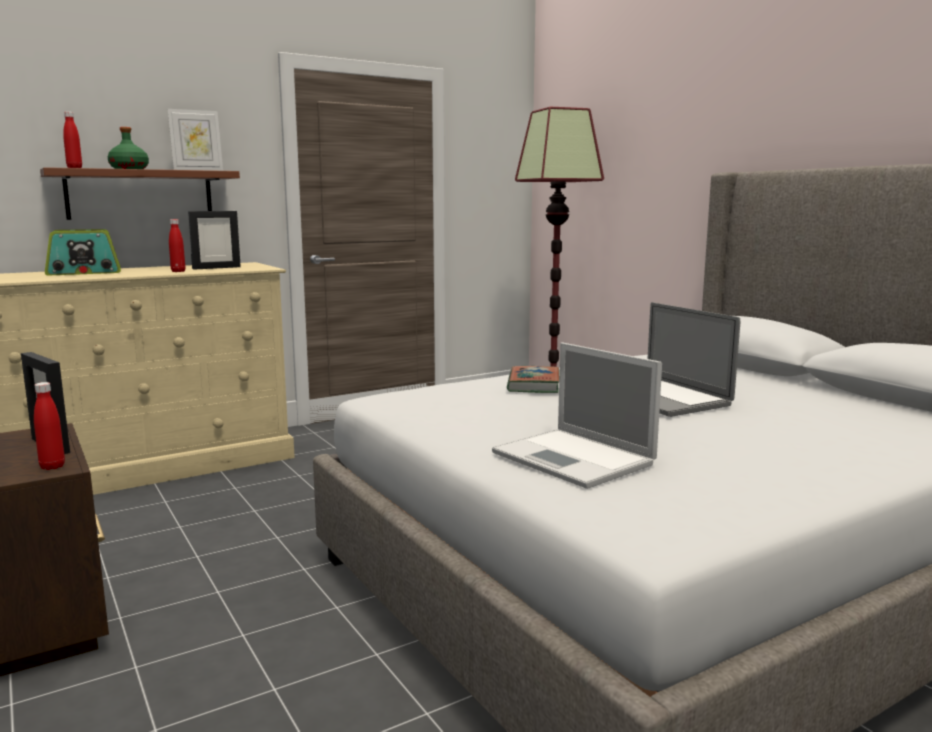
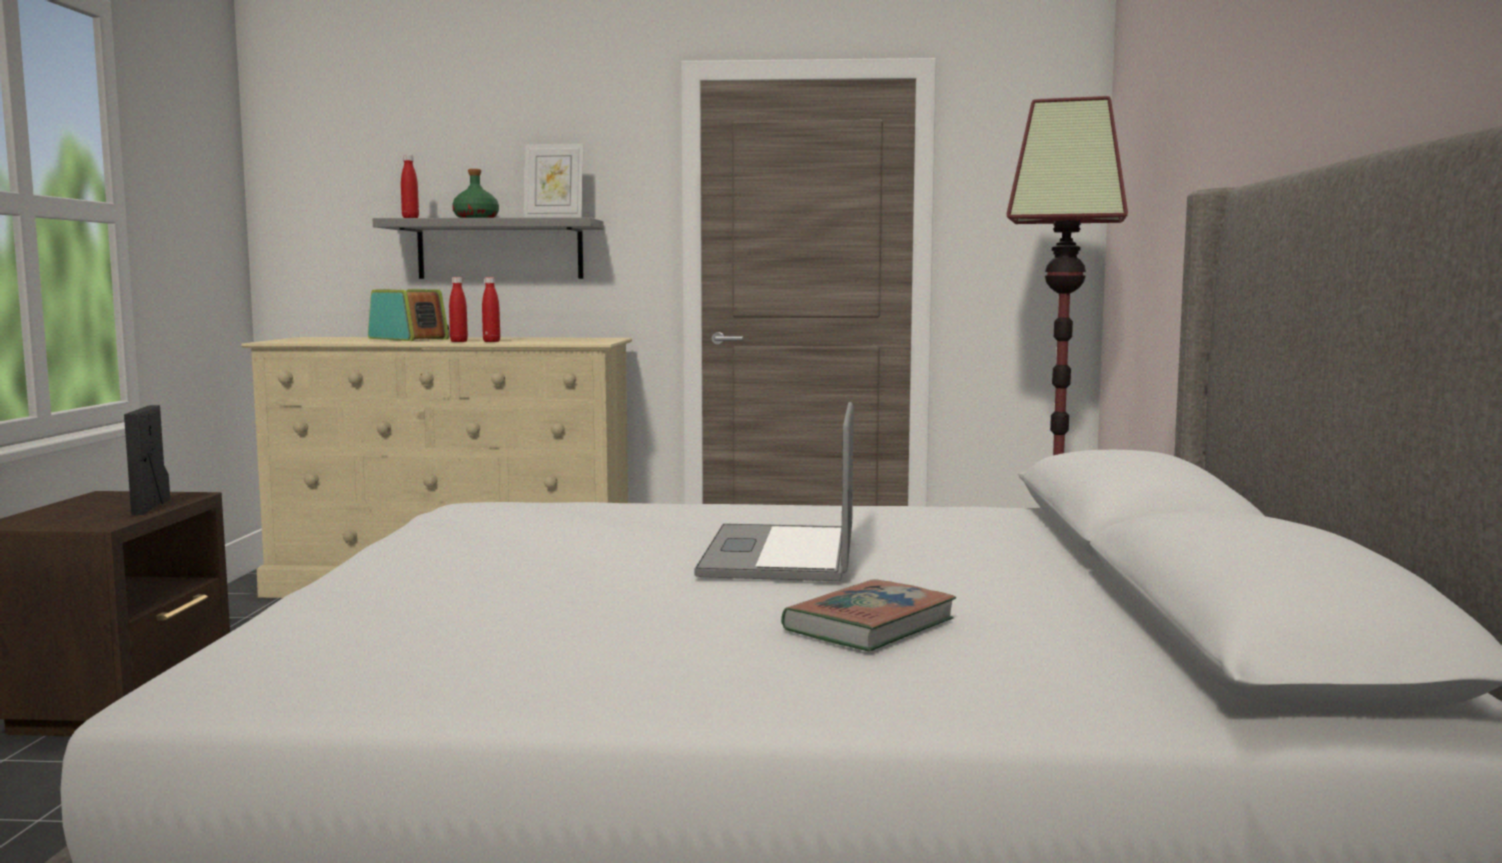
camera: 35 degrees right, 5 degrees down
red bottle [34,382,65,470] -> red bottle moved to [449,277,468,342]
brown shelf [40,167,240,220] -> grey shelf [373,217,604,279]
radio [45,229,121,276] -> radio turned 150 degrees counterclockwise [368,289,449,341]
picture frame [188,211,241,270] -> none
laptop [492,342,662,489] -> none
book [507,366,559,393] -> book moved to [781,579,956,651]

